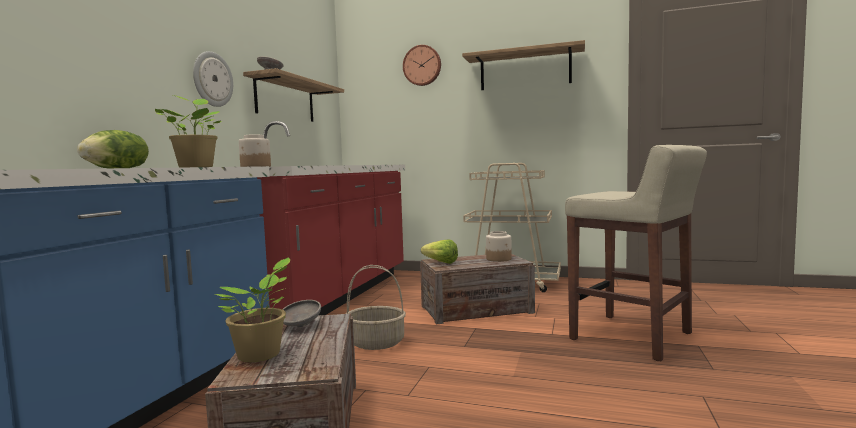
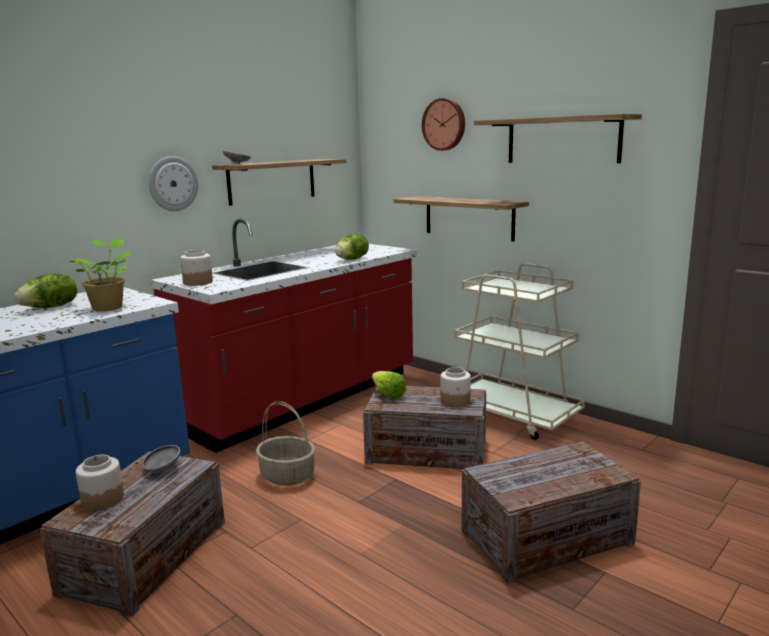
camera: 25 degrees right, 10 degrees up
potted plant [215,257,290,362] -> jar [76,455,124,510]
beige stool [565,145,707,361] -> crate [462,441,641,584]
none -> lettuce [335,234,369,260]
none -> shelf [394,196,529,241]

